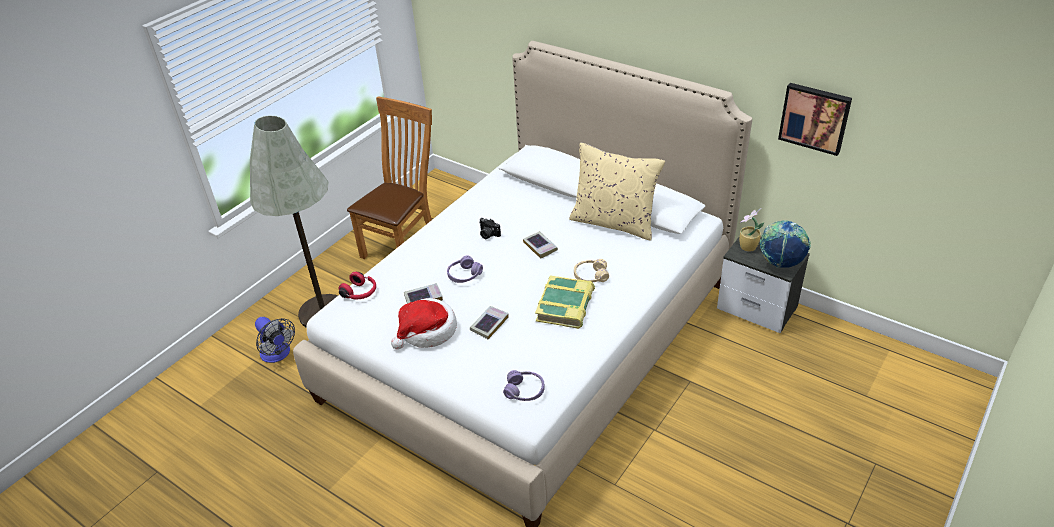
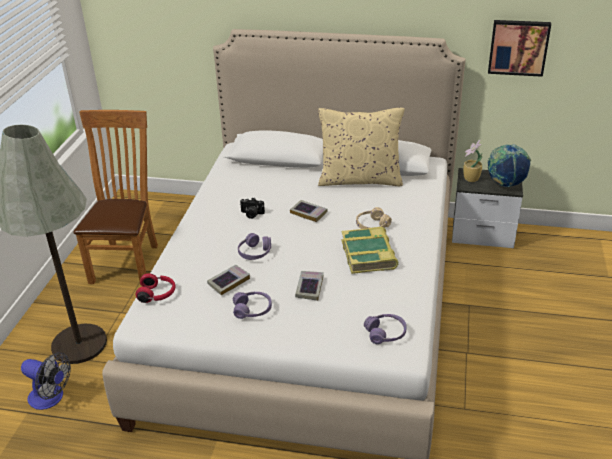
camera: 25 degrees left, 5 degrees down
hat [391,298,457,350] -> purple headphones [233,292,272,319]

